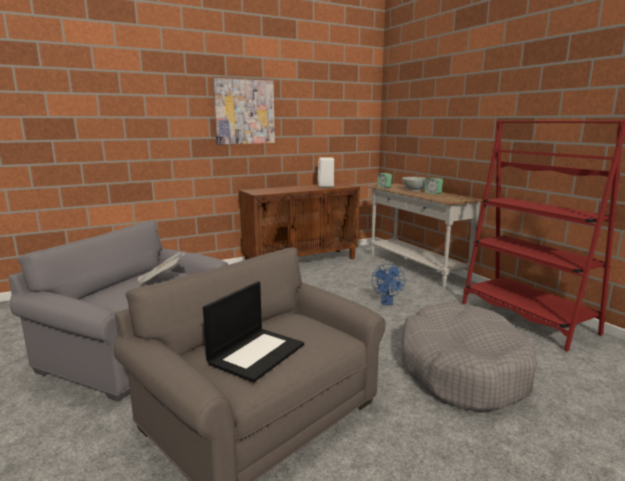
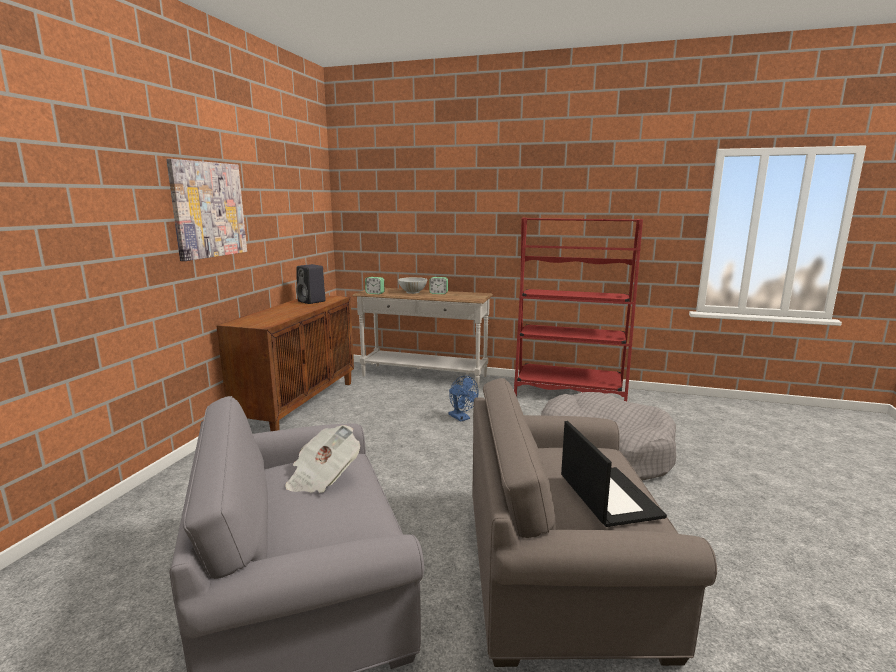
camera: 45 degrees left, 0 degrees up
white speaker [318,157,334,187] -> black speaker [296,264,326,304]

